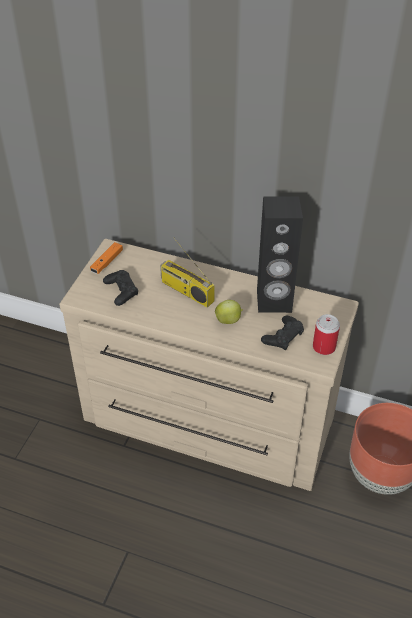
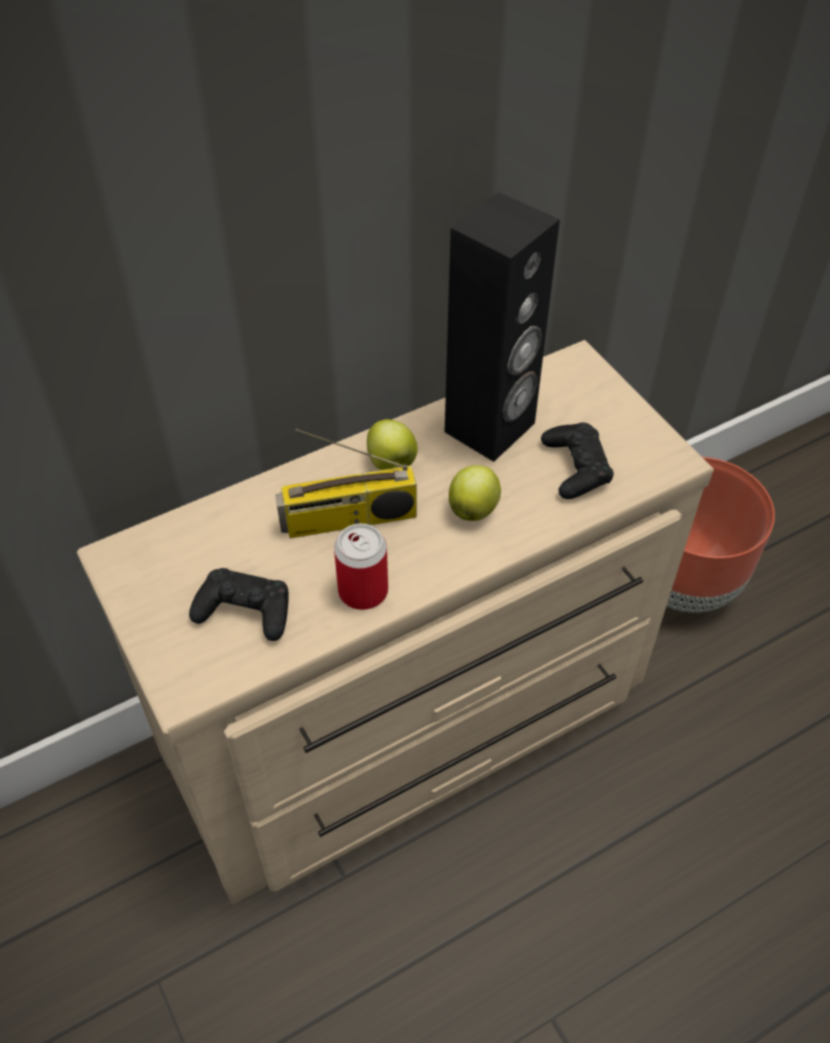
camera: 50 degrees left, 5 degrees up
orange game controller [90,242,123,274] -> none
can [313,314,340,355] -> can moved to [334,523,388,610]
none -> apple [367,419,418,470]

